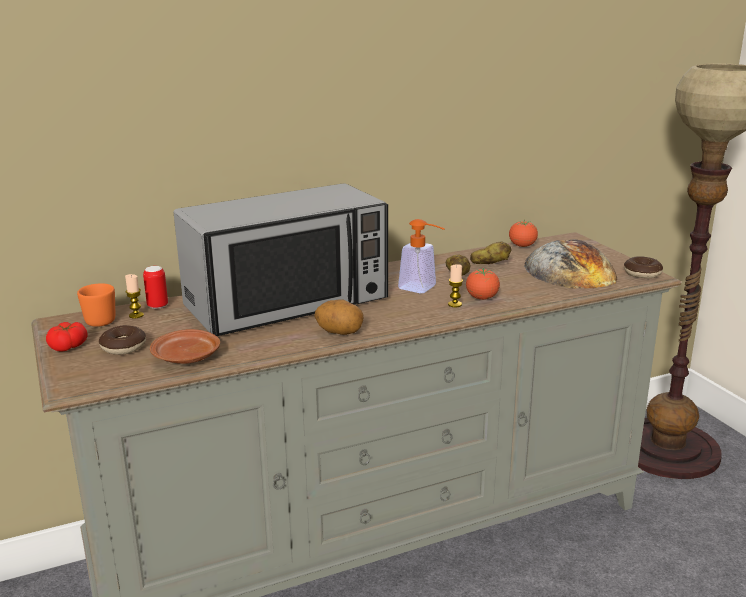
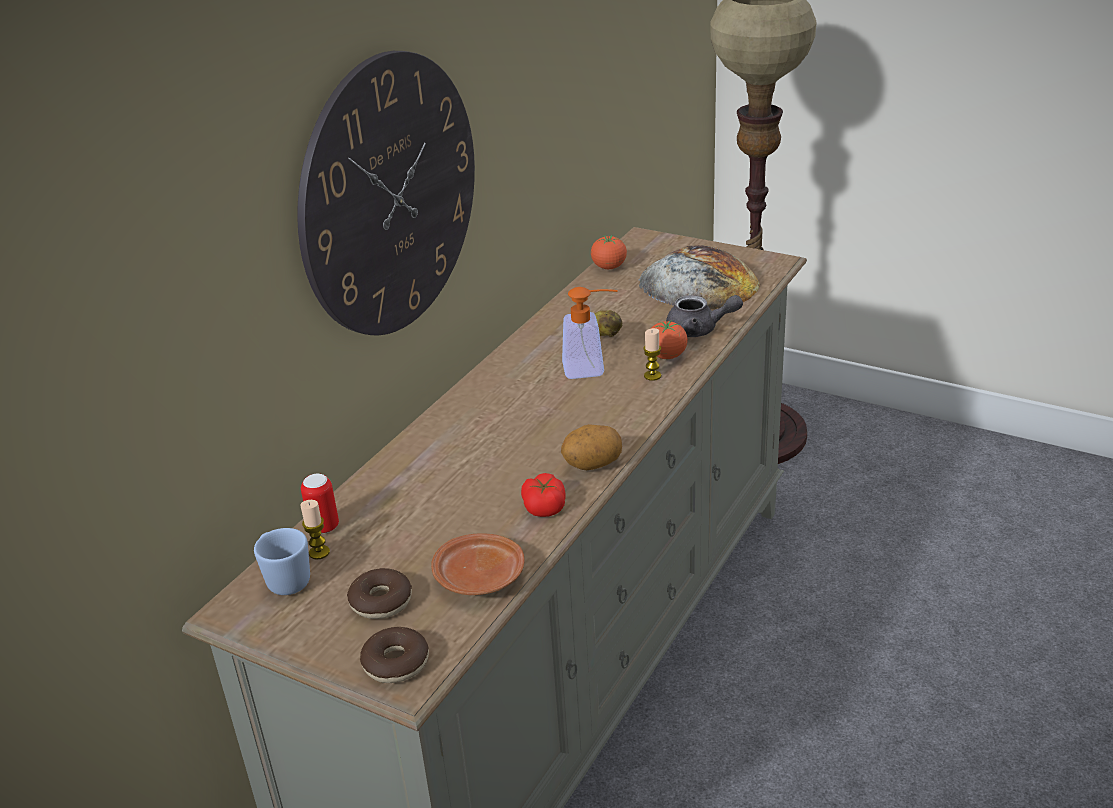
camera: 35 degrees left, 10 degrees up
tomato [46,322,88,352] -> tomato moved to [521,473,566,517]
orange mug [77,283,115,327] -> blue mug [254,528,310,595]
microwave [174,184,388,336] -> none
potato [470,242,511,264] -> none
donut [624,256,663,278] -> donut moved to [360,627,429,683]
none -> wall clock [297,51,475,335]
none -> grey teapot [666,295,743,337]

